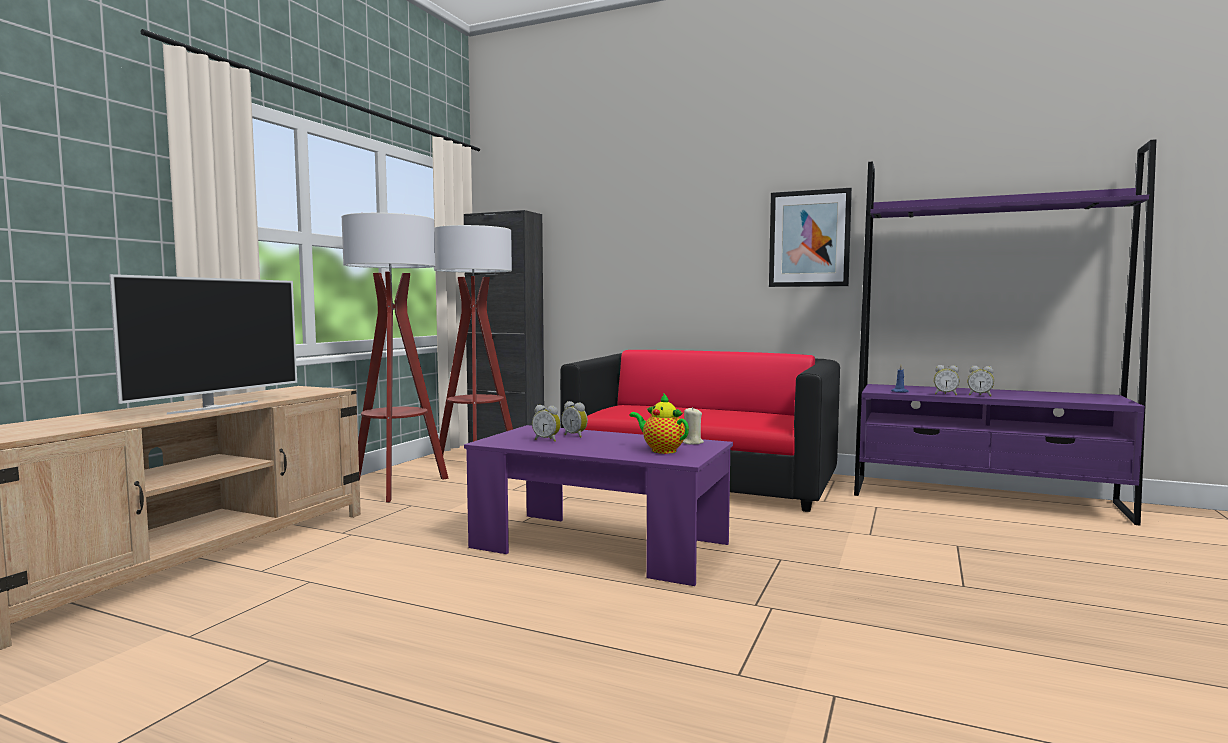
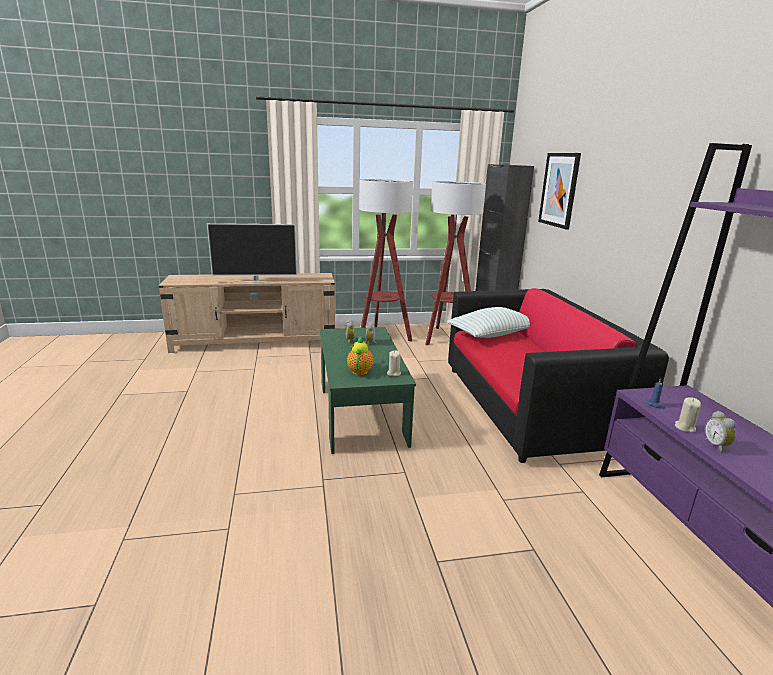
camera: 55 degrees right, 15 degrees up
purple coffee table [464,425,733,586] -> green coffee table [320,327,416,454]
picture [769,188,852,287] -> picture moved to [538,153,581,229]
alarm clock [934,365,959,395] -> beige candle [675,398,701,433]
none -> pillow [447,307,530,338]

